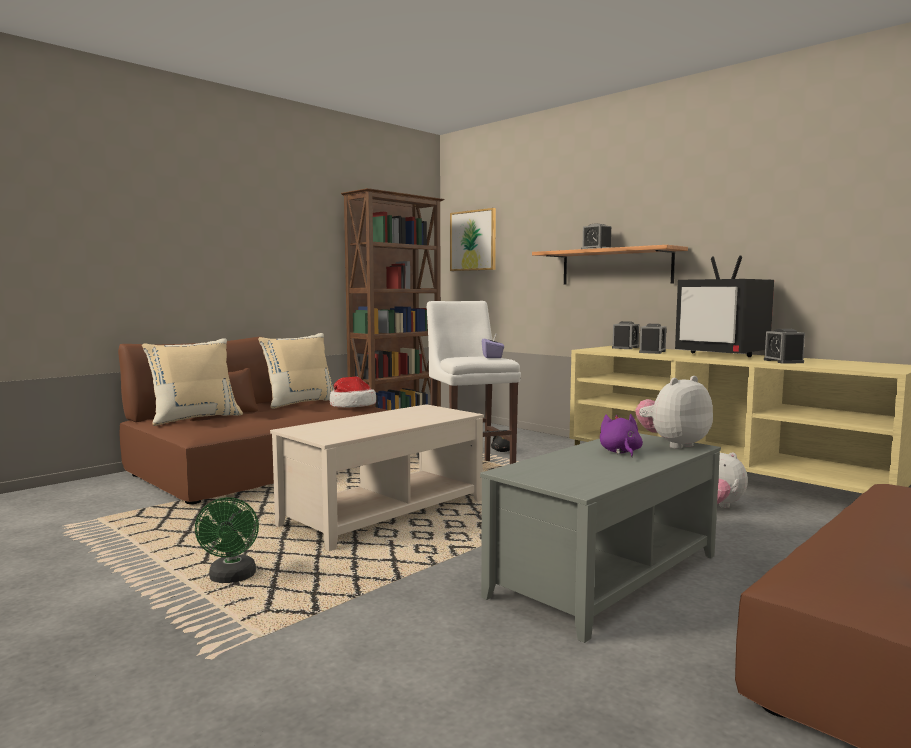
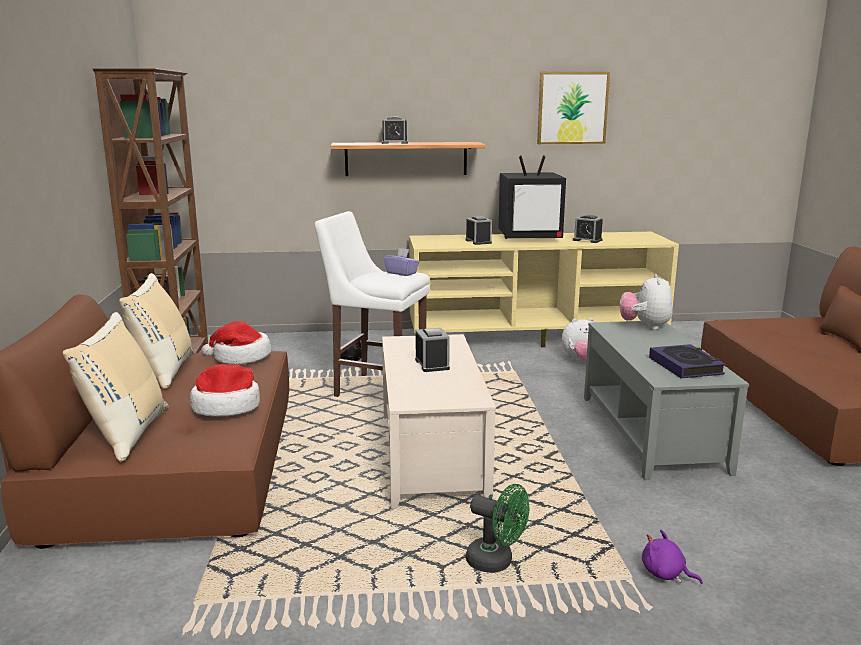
camera: 50 degrees left, 10 degrees up
picture [450,208,496,271] -> picture moved to [537,72,610,144]
purple plush toy [600,414,643,457] -> purple plush toy moved to [642,530,703,584]
alarm clock [612,321,639,349] -> alarm clock moved to [415,328,450,372]
none -> hat [190,364,260,417]
none -> book [649,344,726,378]

